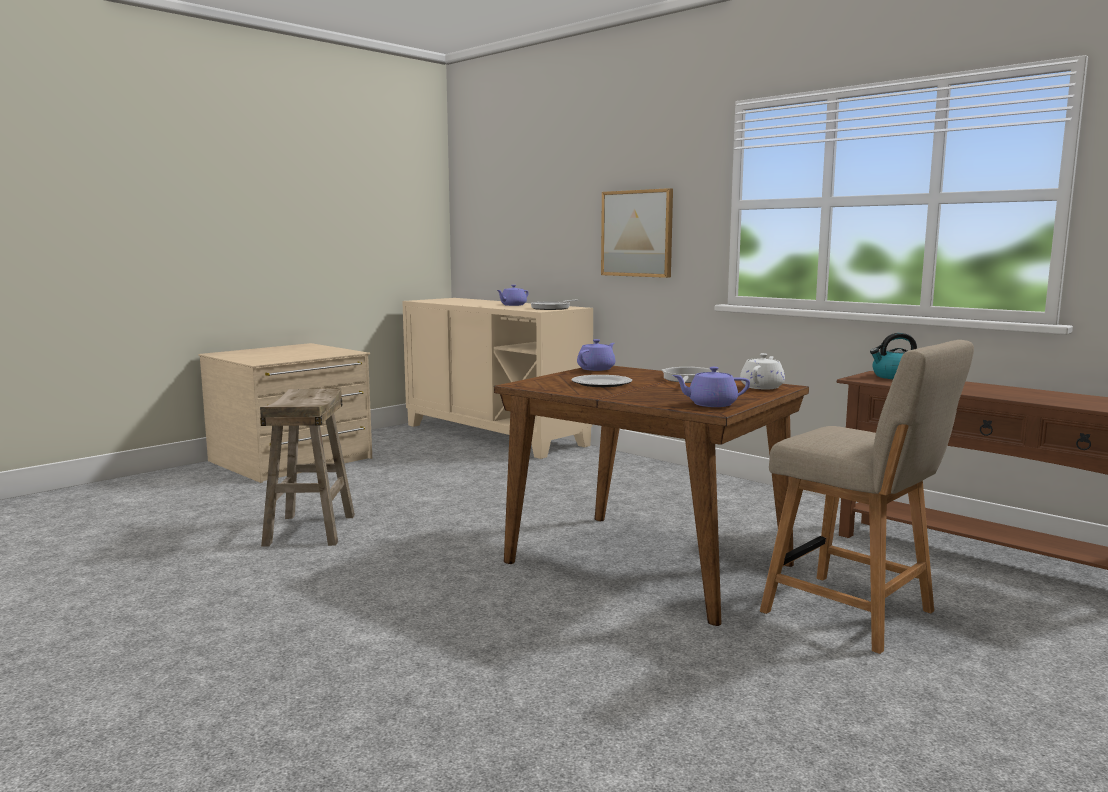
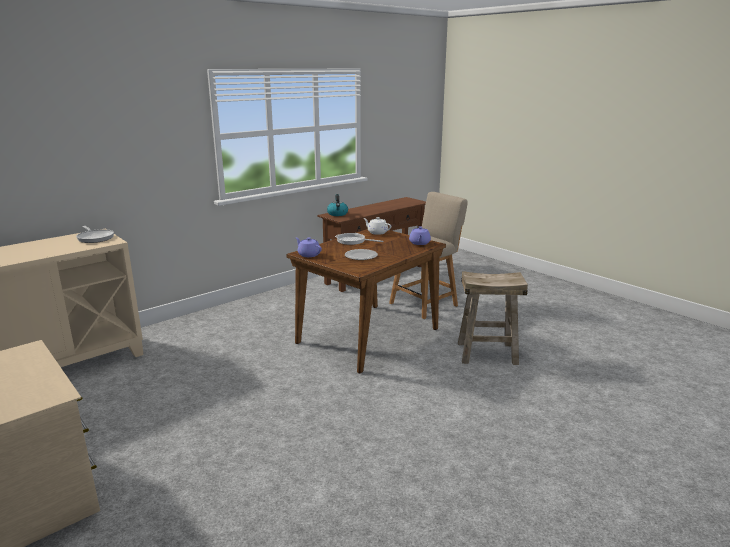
camera: 85 degrees left, 10 degrees up
beige stool [260,389,355,546] -> beige stool moved to [458,271,528,365]
purple teapot [497,285,529,306] -> none
picture [601,188,673,278] -> none

